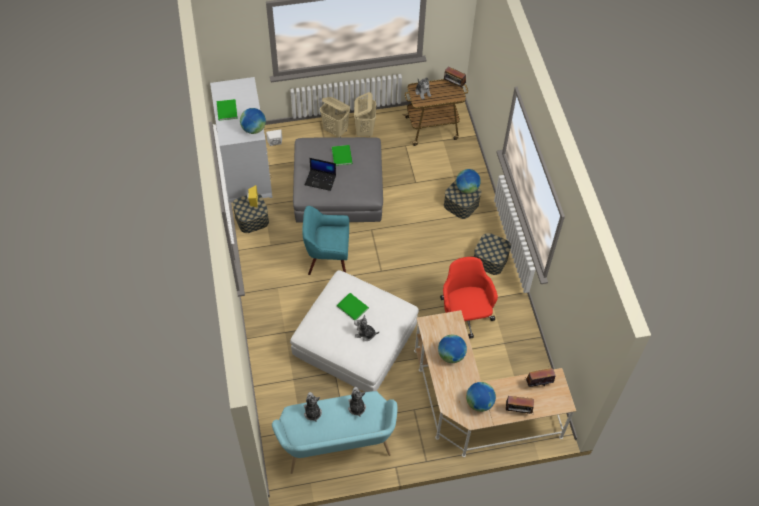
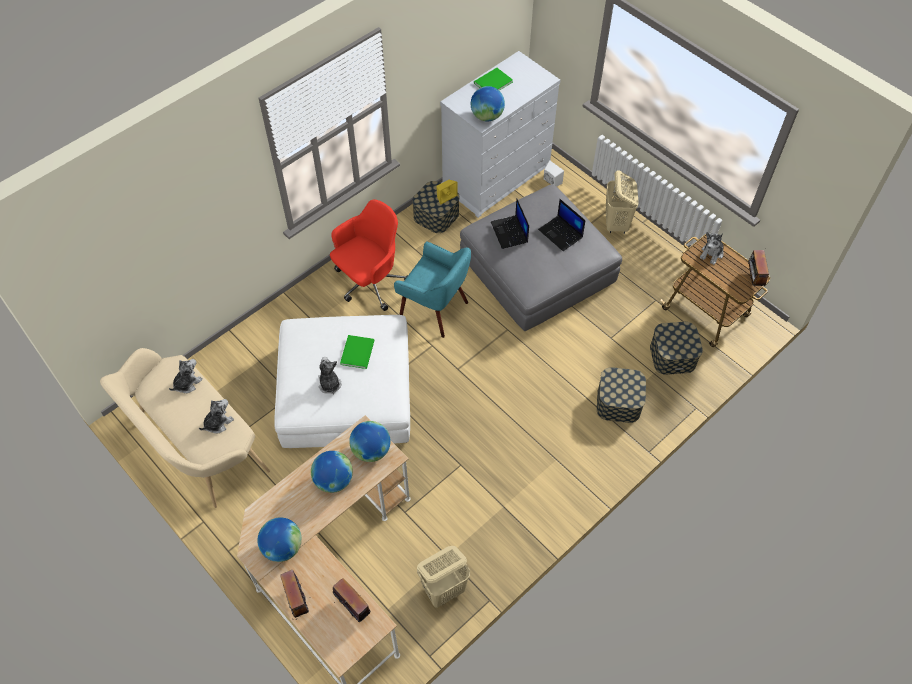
camera: 60 degrees right, 0 degrees up
turquoise bench [272,391,397,474] -> beige bench [100,348,270,508]
turquoise armchair [302,206,349,275] -> turquoise armchair turned 150 degrees clockwise [394,242,471,338]
green book [332,145,352,166] -> laptop [538,199,586,251]
beige laundry basket [354,92,376,137] -> beige laundry basket moved to [417,546,470,608]
red office chair [440,257,498,339] -> red office chair moved to [330,200,408,311]
globe [456,169,481,194] -> globe moved to [349,421,391,462]
storage box [474,233,511,275] -> storage box moved to [650,322,703,375]

